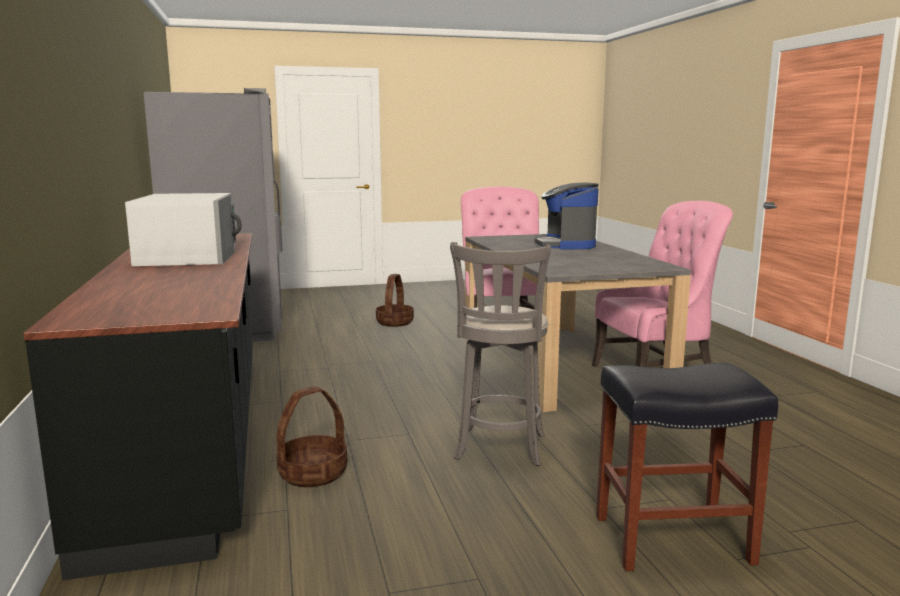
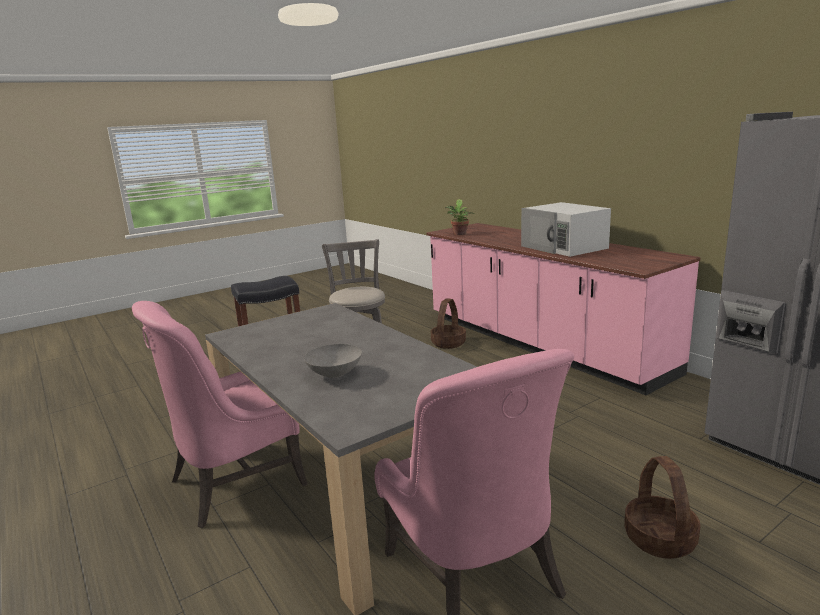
camera: 160 degrees right, 5 degrees up
black counter [24,233,253,580] -> pink counter [426,223,701,395]
coffee machine [535,183,599,249] -> grey bowl [304,344,362,378]
none -> potted plant [445,199,475,235]

